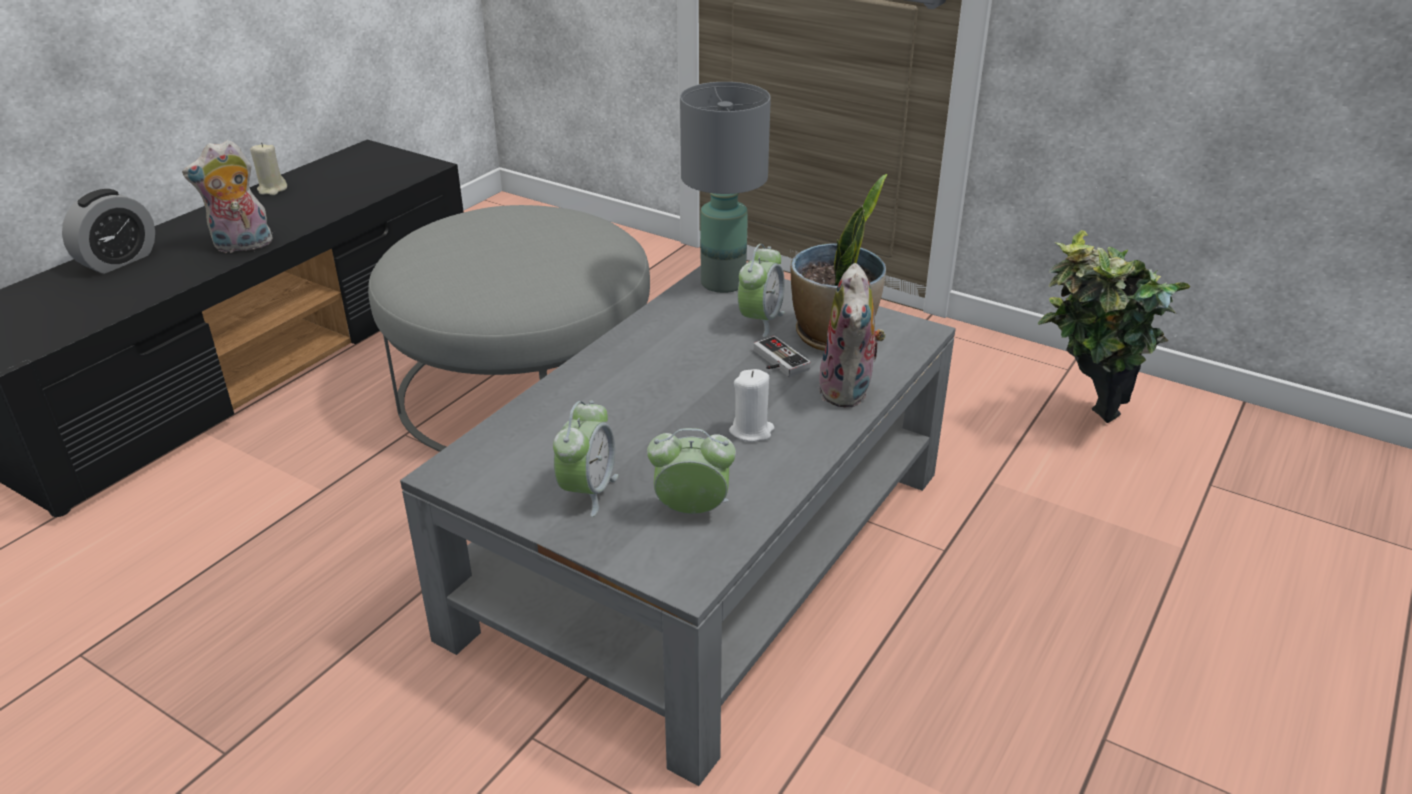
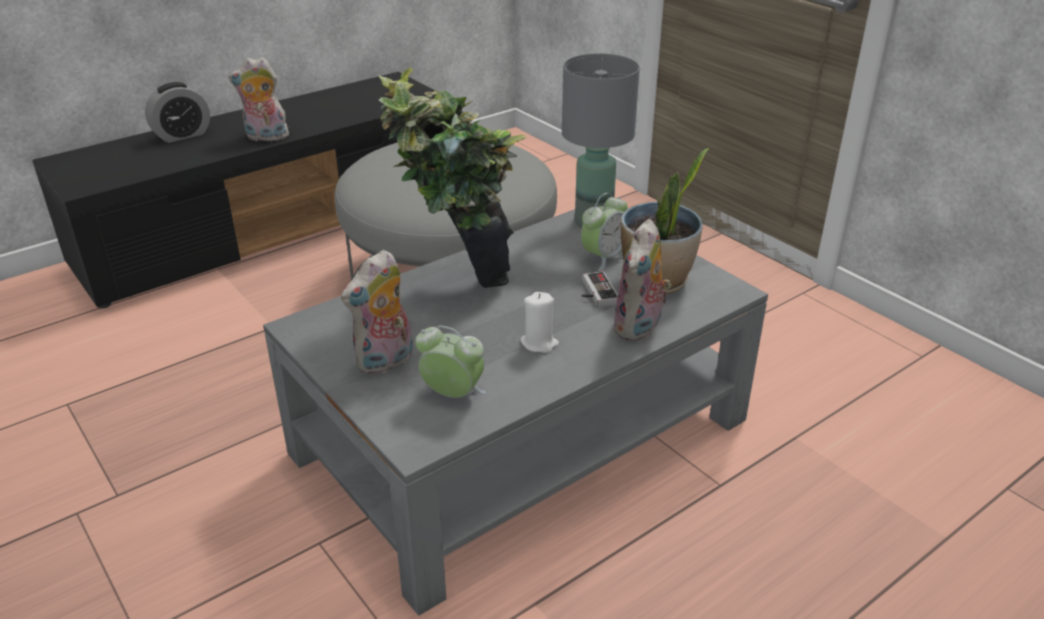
camera: 20 degrees right, 0 degrees up
beige candle [250,143,287,195] -> none
alarm clock [553,400,618,517] -> plush toy [341,250,413,375]
potted plant [1038,230,1190,423] -> potted plant moved to [379,67,526,288]

